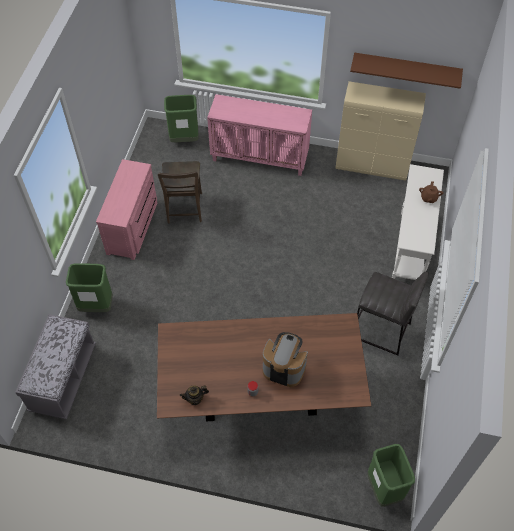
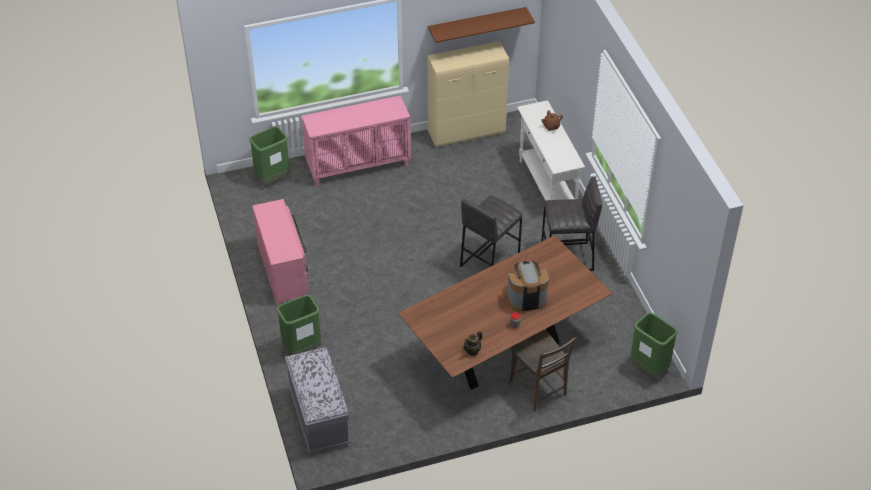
camera: 30 degrees left, 10 degrees down
brown chair [158,161,202,223] -> brown chair moved to [509,330,577,412]
none -> grey stool [460,195,523,267]

